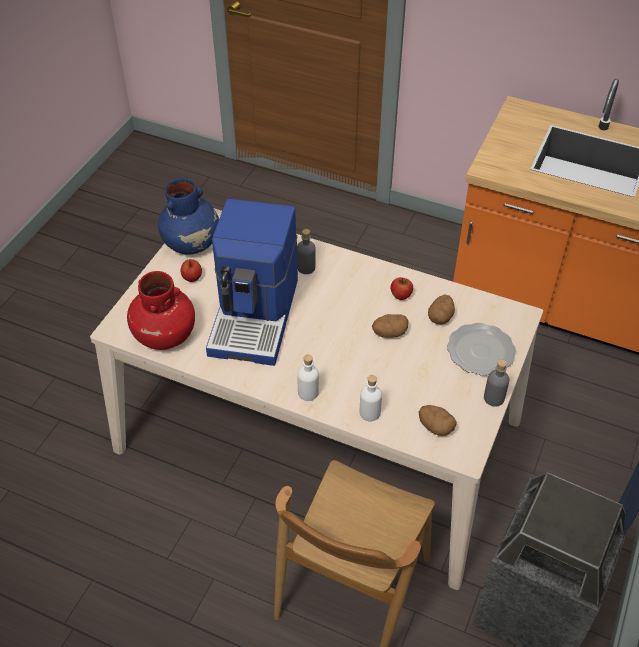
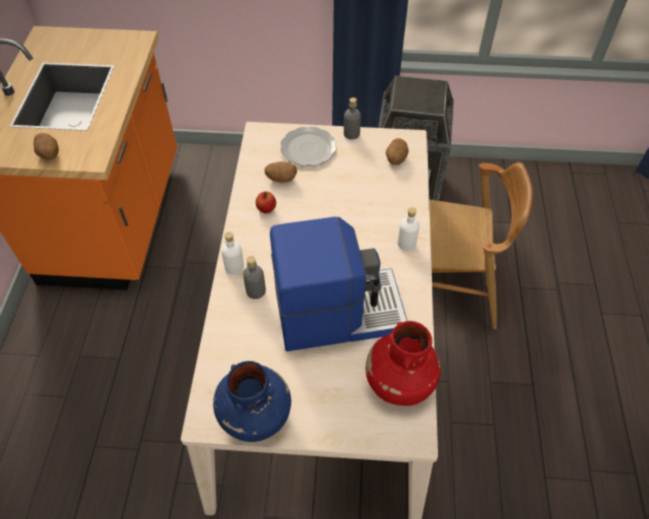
camera: 110 degrees left, 5 degrees up
apple [181,259,202,282] -> none
white bottle [360,375,382,421] -> white bottle moved to [221,232,244,275]
potato [372,314,408,338] -> potato moved to [34,133,59,160]

